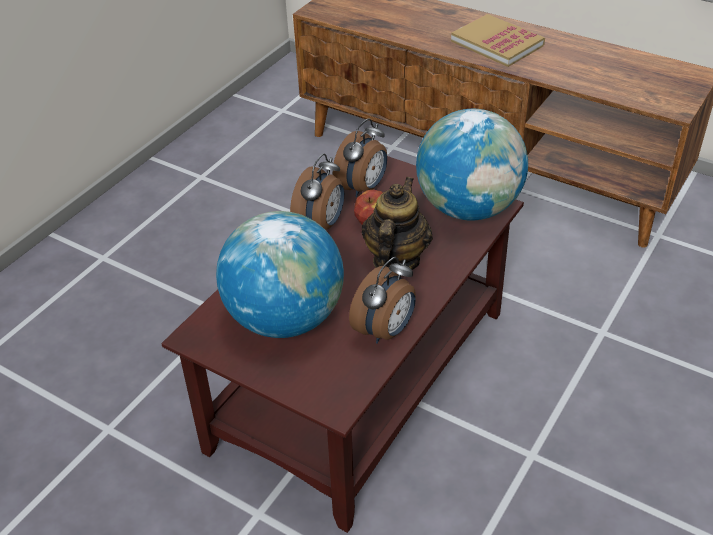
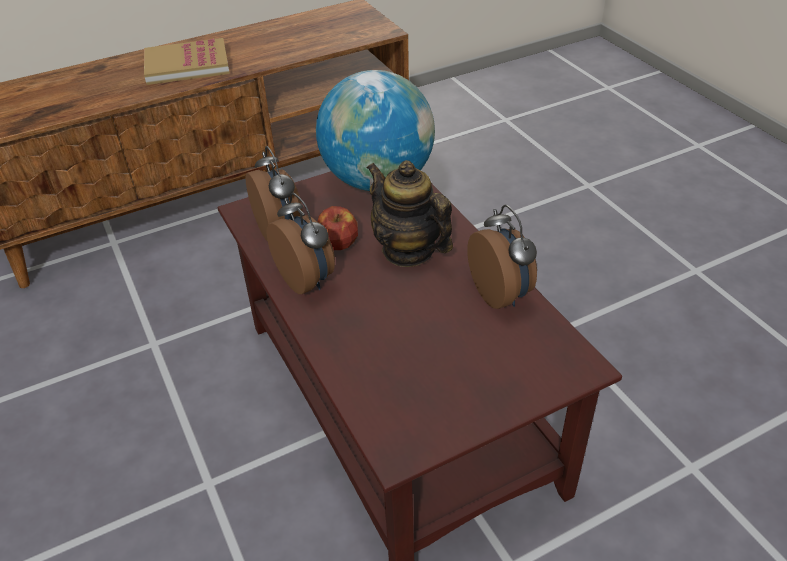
camera: 60 degrees left, 0 degrees up
globe [216,211,344,338] -> none

